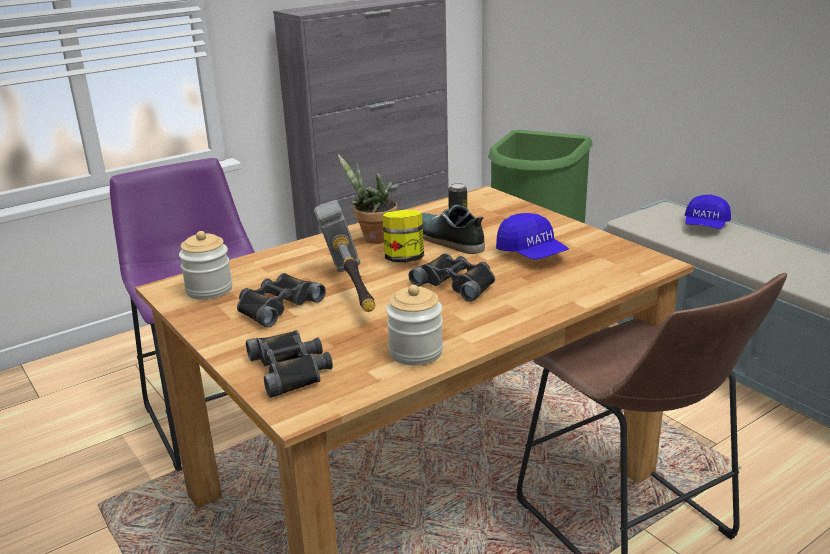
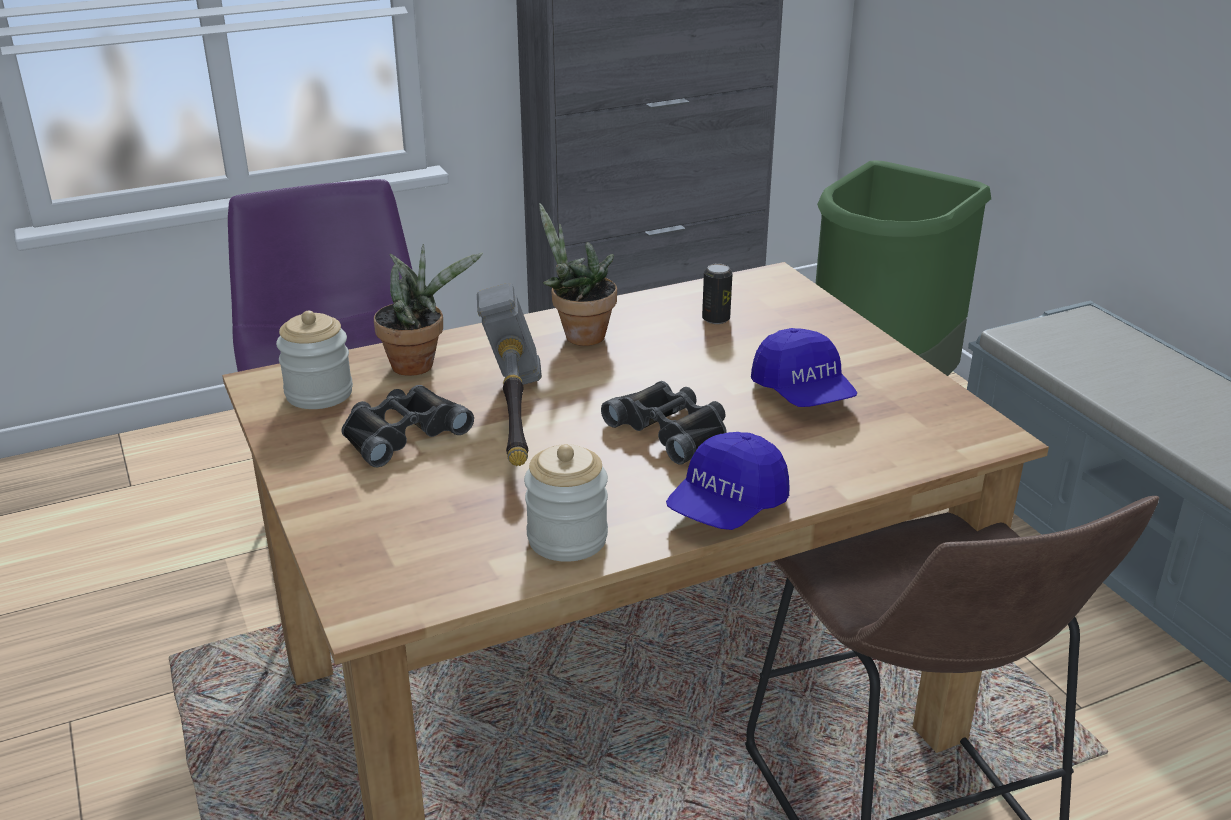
camera: 10 degrees right, 5 degrees up
black binoculars [246,330,333,398] -> none
jar [382,210,424,262] -> none
shoe [422,205,485,254] -> none
blue cap [685,194,731,229] -> blue cap moved to [666,432,789,530]
none -> potted plant [374,244,483,376]

